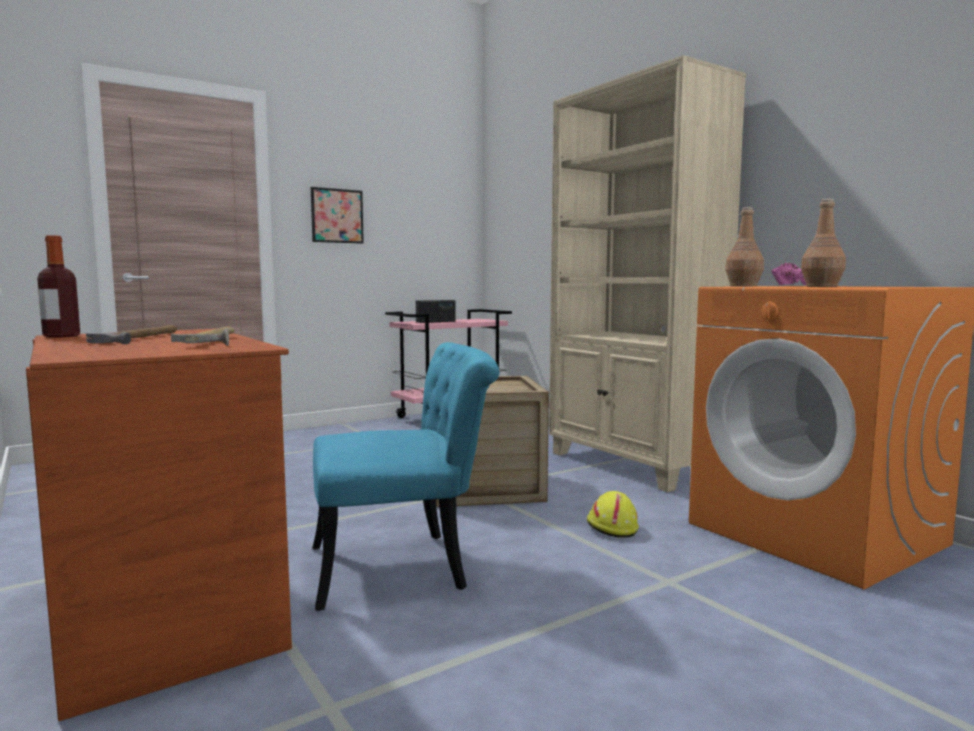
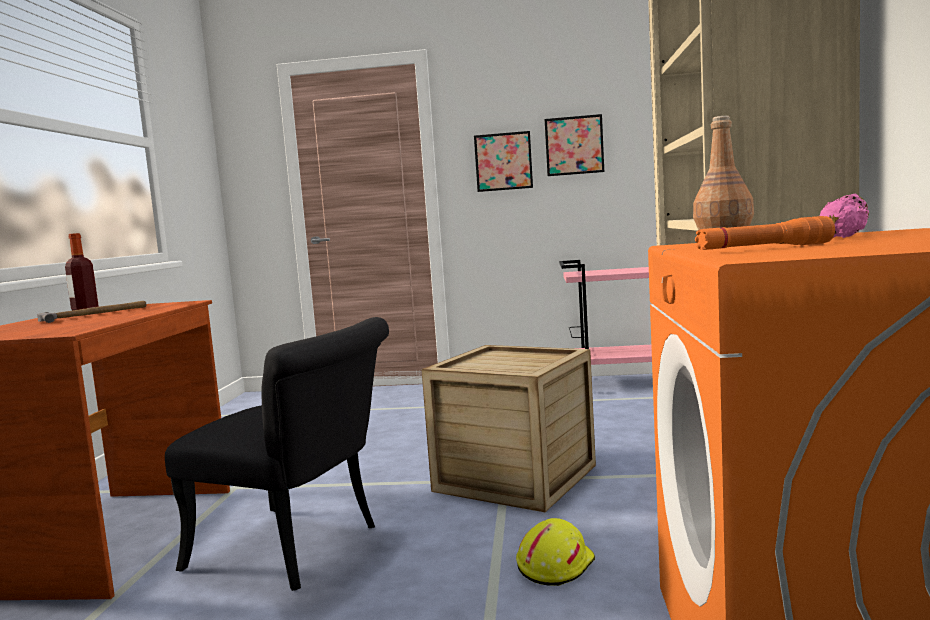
camera: 40 degrees right, 0 degrees up
hammer [171,327,235,346] -> none
turquoise chair [312,342,499,611] -> black chair [165,317,389,591]
radio [416,300,456,323] -> none
brown bottle [801,199,846,287] -> orange flashlight [695,216,835,250]
none -> picture [544,114,604,176]

